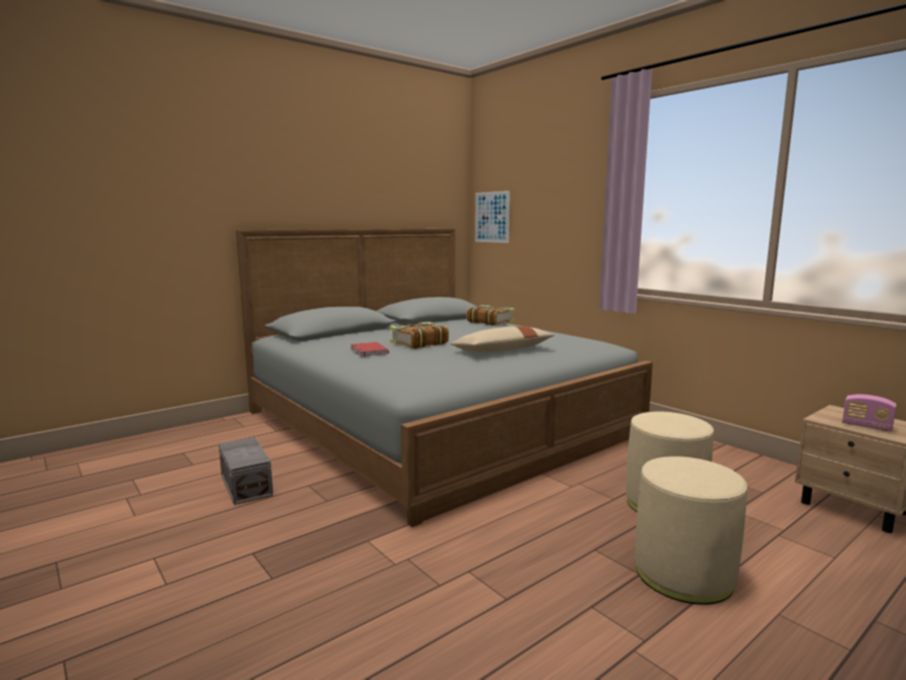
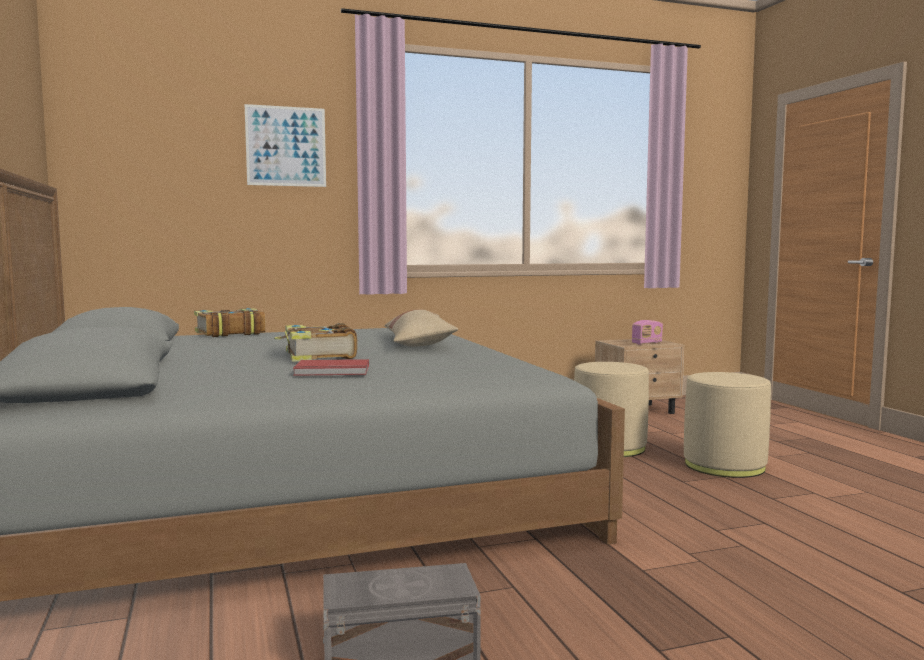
camera: 70 degrees left, 5 degrees down
picture [475,191,510,243] -> picture moved to [245,104,326,187]

